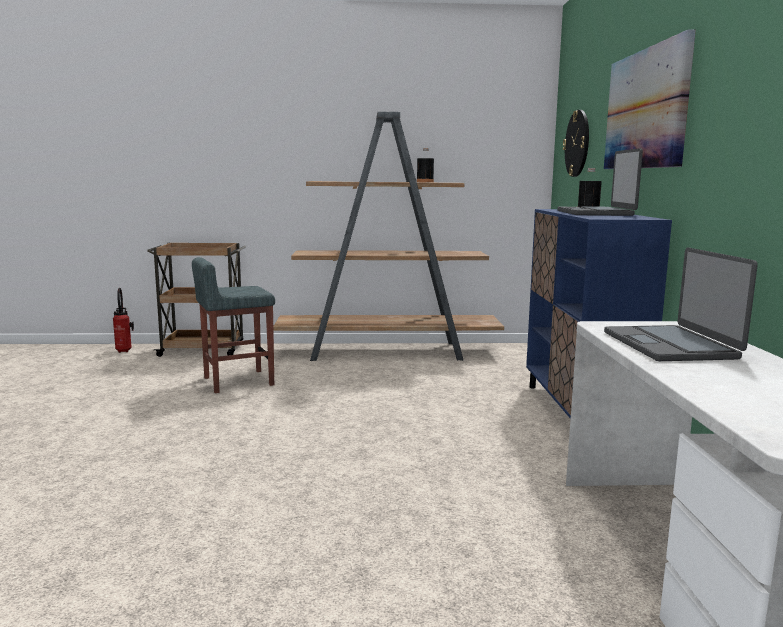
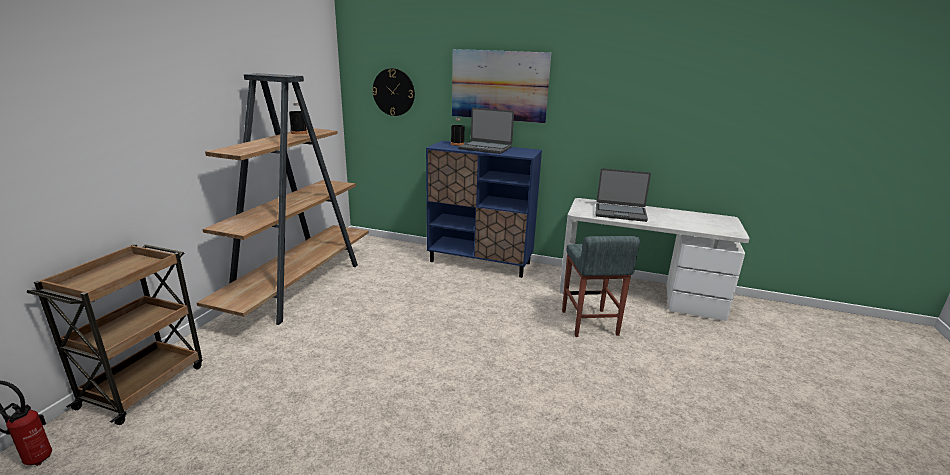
camera: 70 degrees left, 10 degrees up
grey stool [192,257,275,393] -> grey stool moved to [562,236,640,337]

